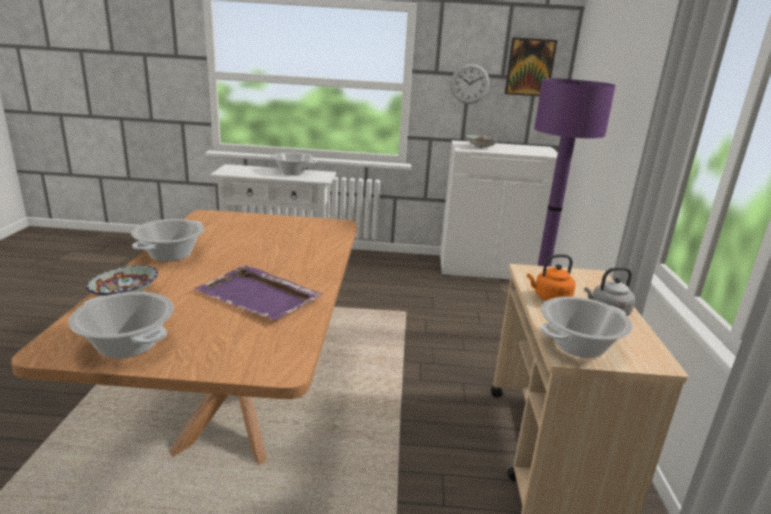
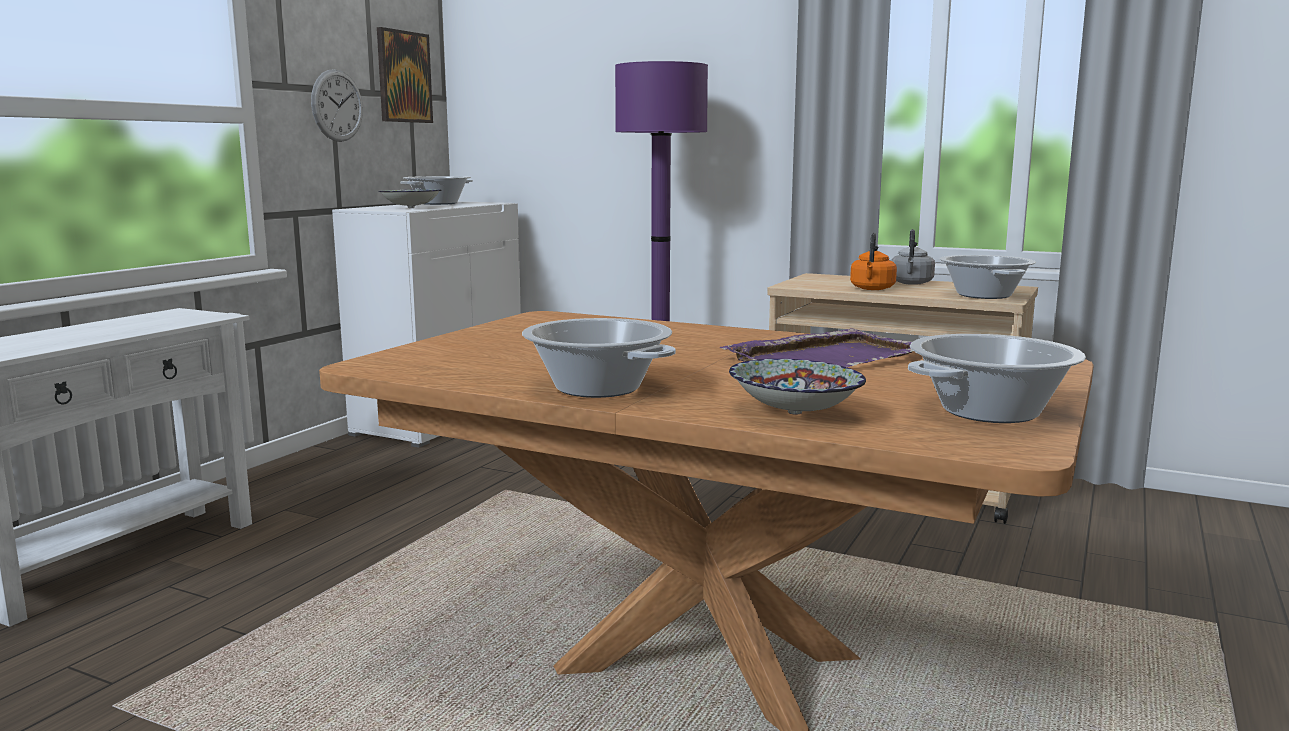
camera: 65 degrees left, 10 degrees down
cooking pot [268,152,318,175] -> cooking pot moved to [400,176,473,205]

